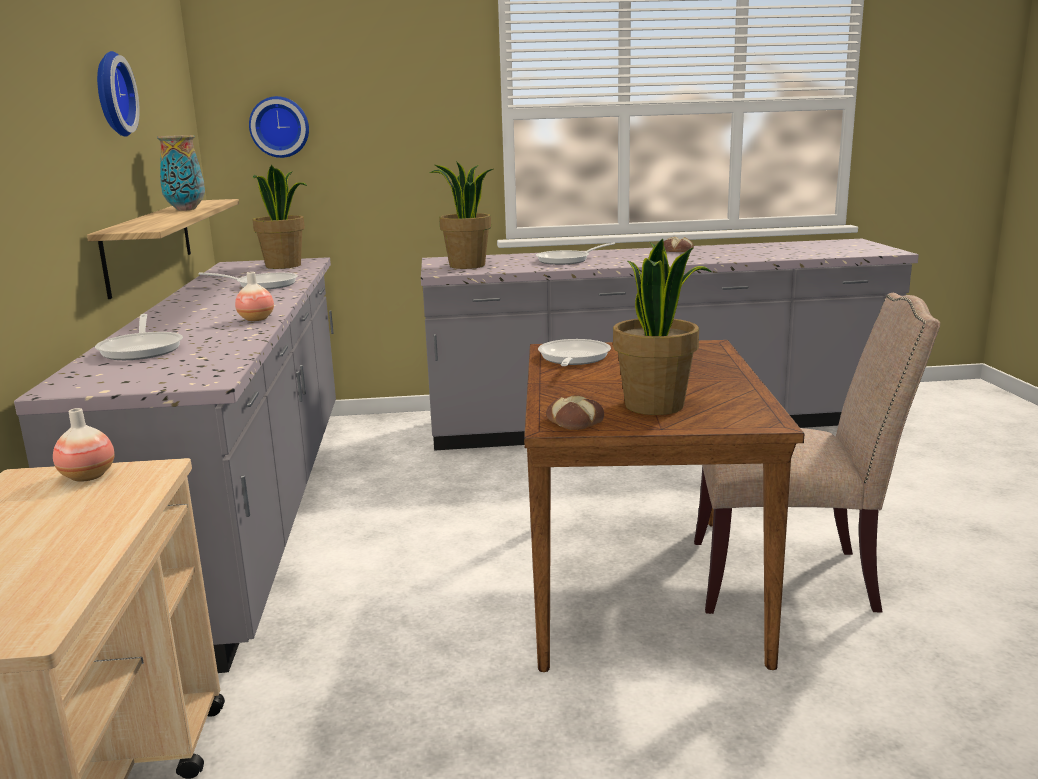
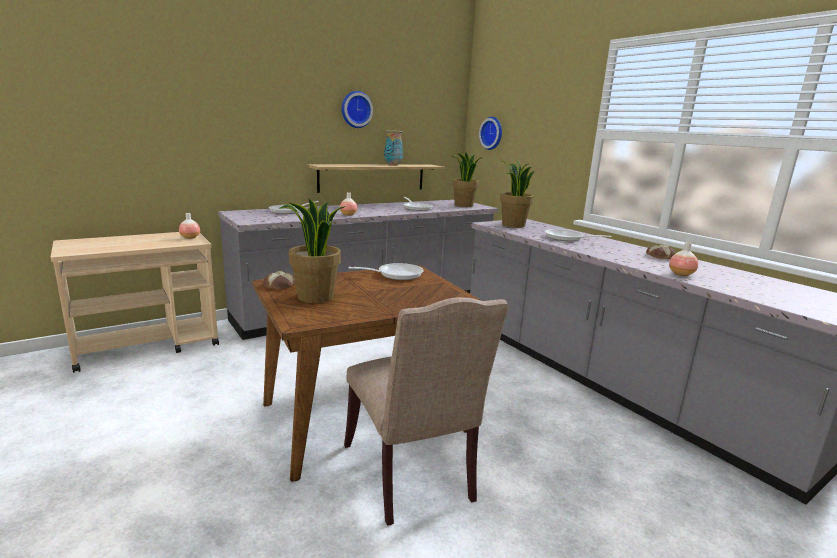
camera: 60 degrees right, 0 degrees up
none -> vase [669,242,698,276]

